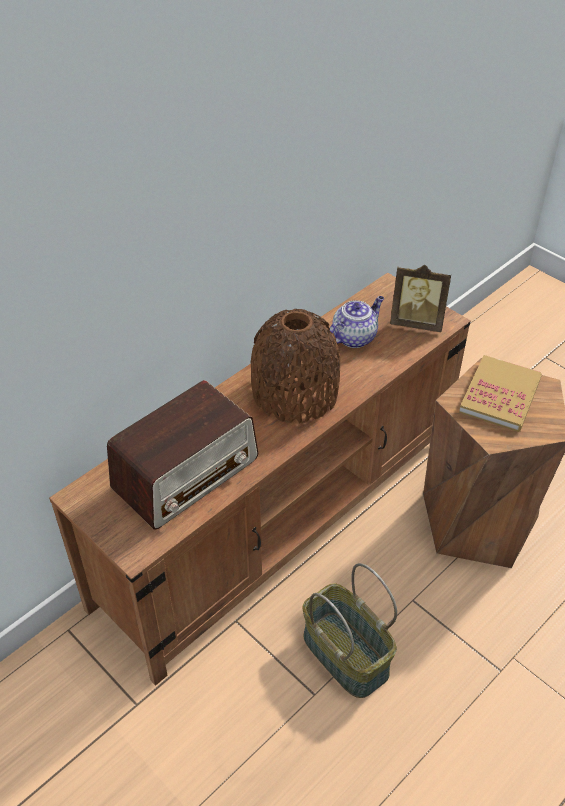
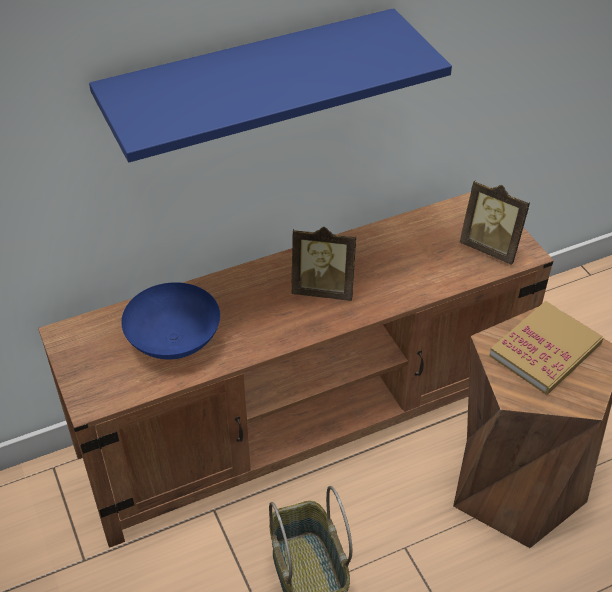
camera: 20 degrees right, 0 degrees up
radio [107,380,258,530] -> blue bowl [121,282,220,359]
brown vase [251,309,340,423] -> picture frame [291,227,356,301]
teapot [330,296,384,348] -> none
none -> blue shelf [89,8,452,162]

